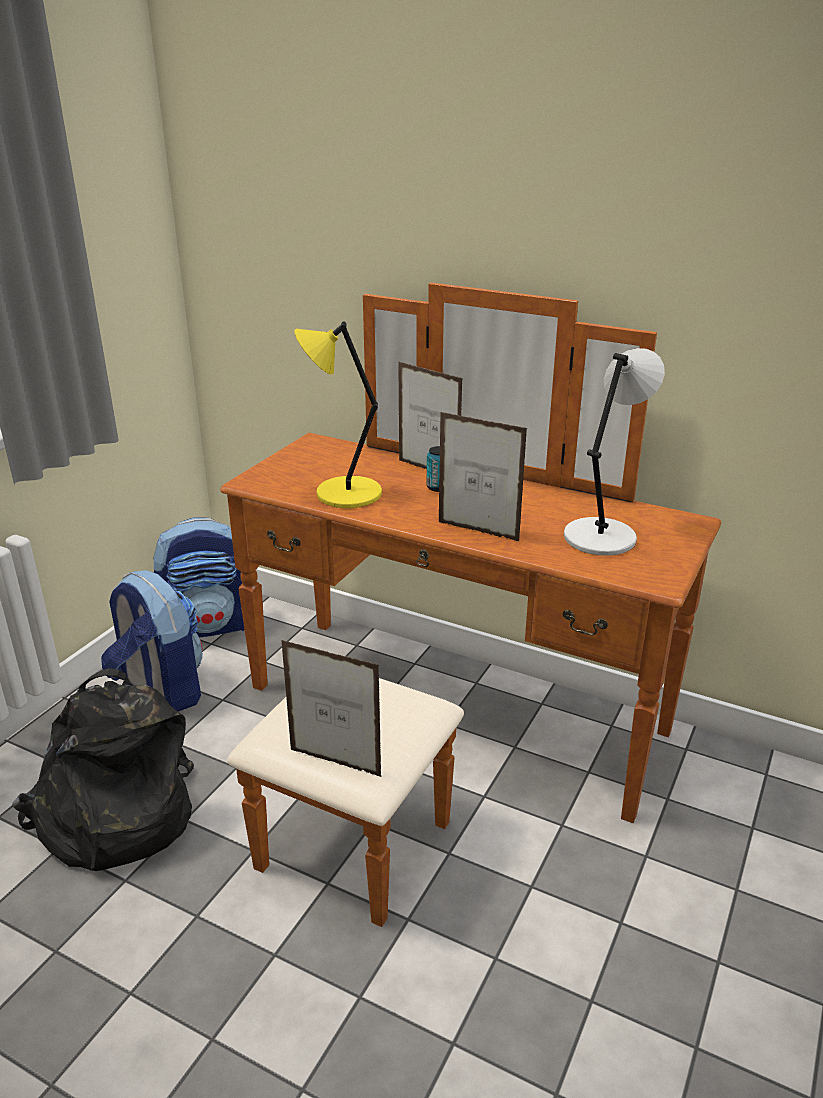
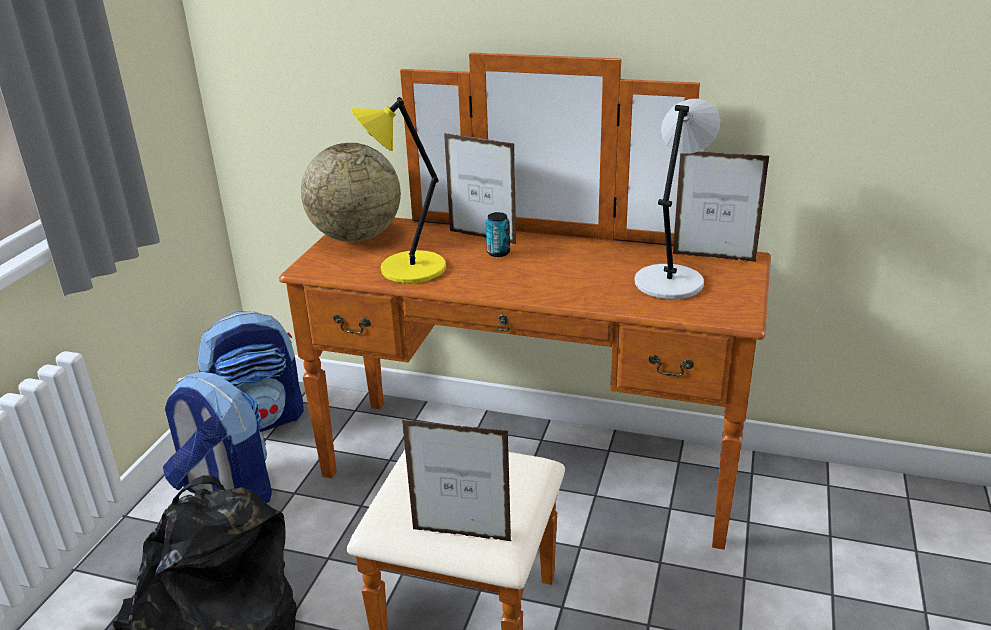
camera: 10 degrees left, 0 degrees up
picture frame [439,412,527,542] -> picture frame moved to [673,151,770,262]
none -> globe [301,143,401,242]

